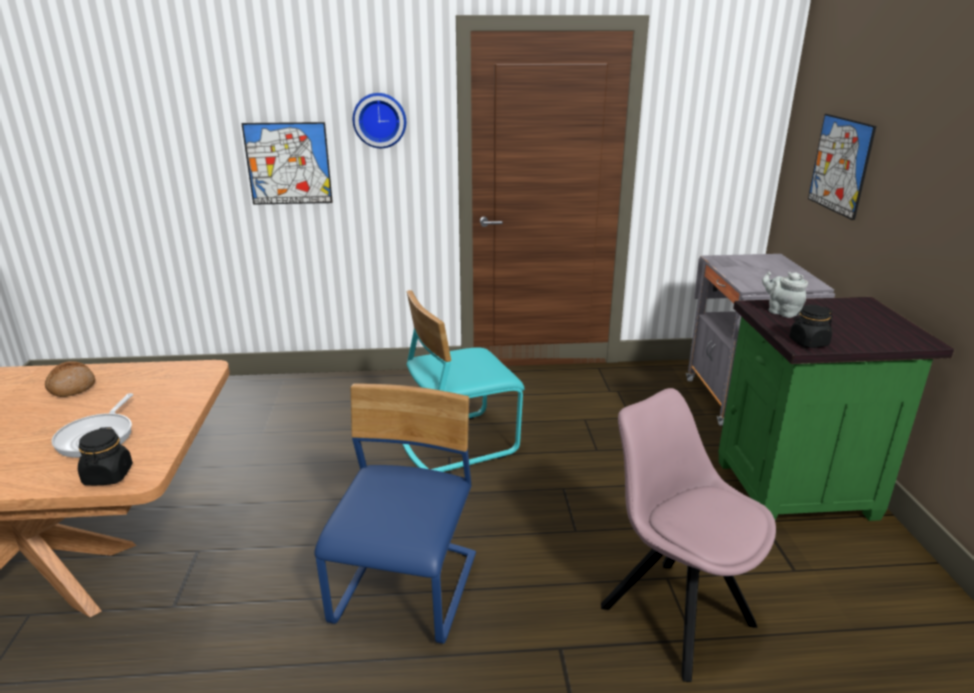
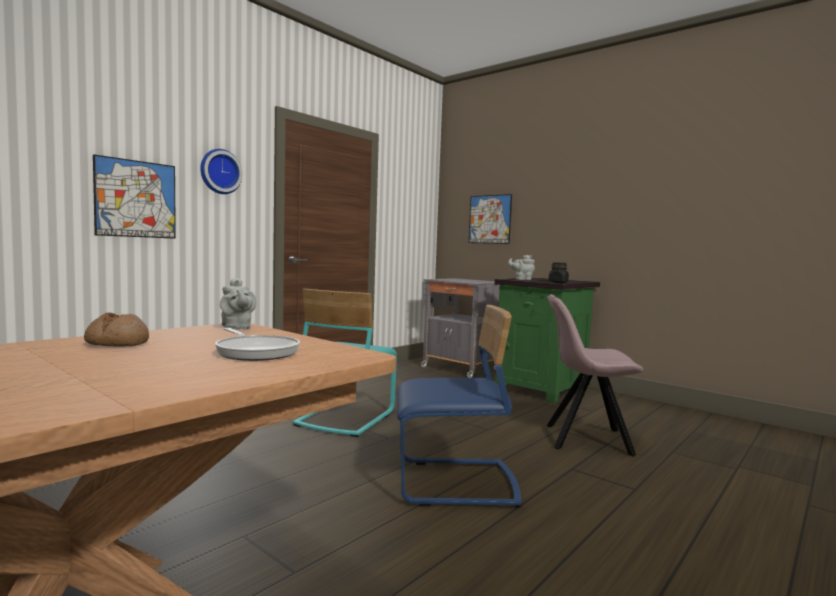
camera: 45 degrees left, 20 degrees down
black jar [78,427,133,485] -> none
blue chair [314,383,476,644] -> blue chair turned 120 degrees clockwise [397,305,521,507]
none -> grey teapot [220,278,256,329]

